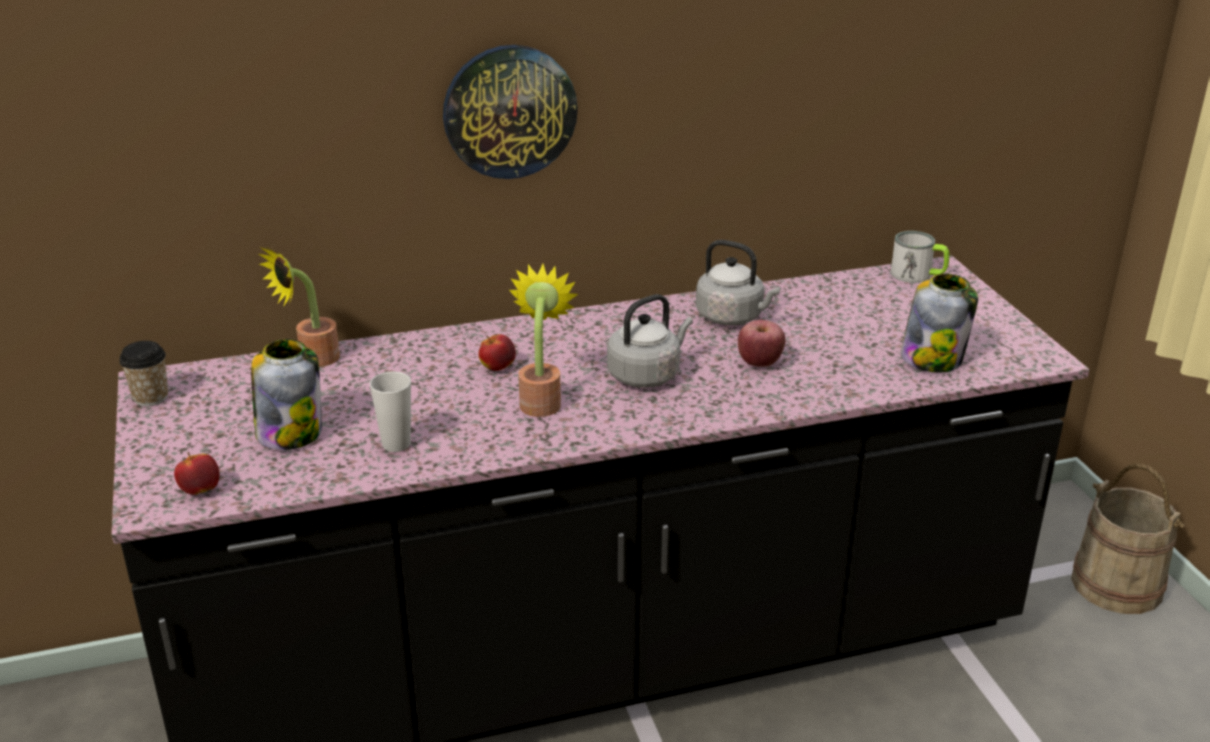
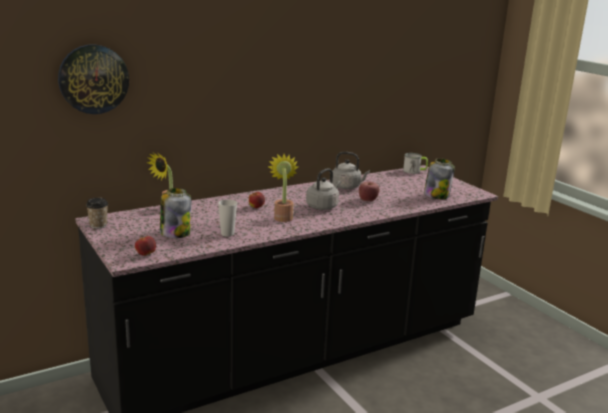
camera: 15 degrees left, 10 degrees down
wall clock [443,45,578,179] -> wall clock moved to [58,44,129,114]
beige bucket [1071,464,1185,614] -> none

